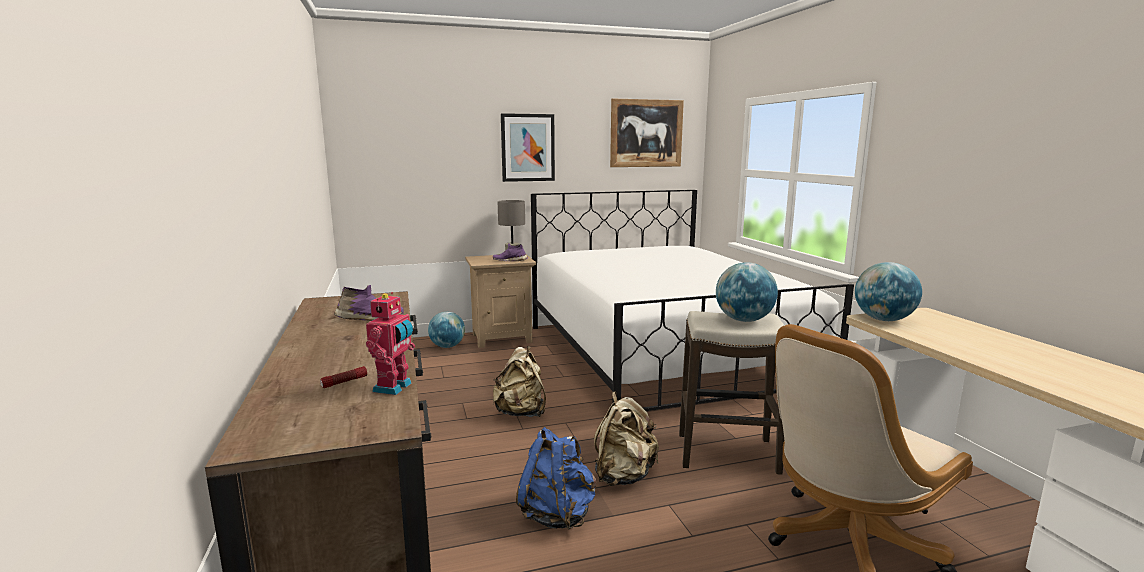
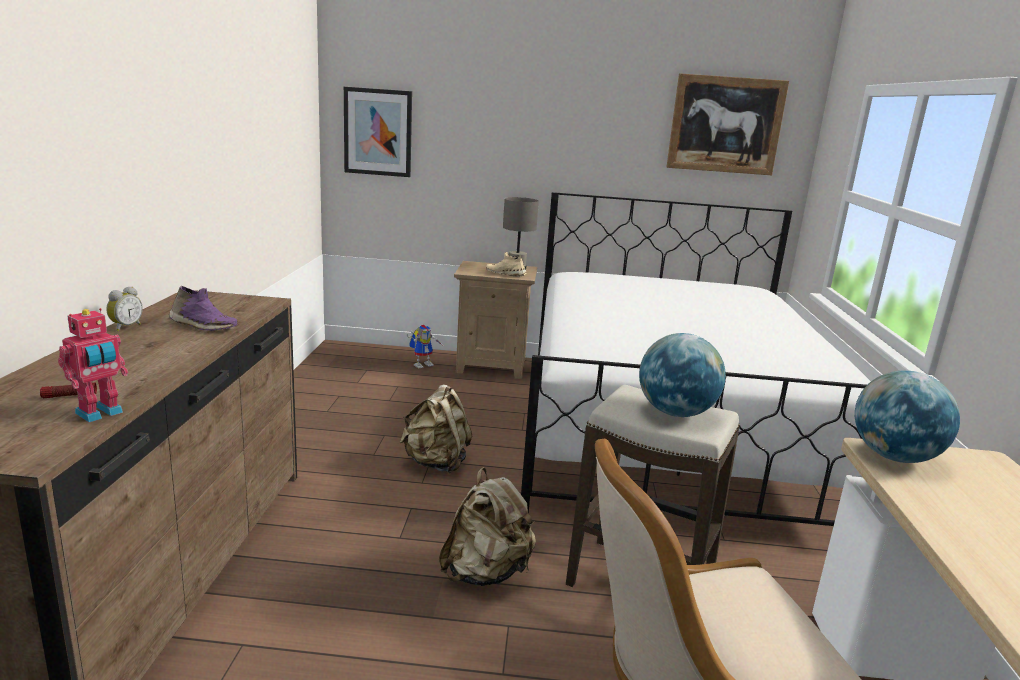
camera: 20 degrees right, 5 degrees up
globe [428,312,465,348] -> toy robot [407,325,442,368]
purple shoe [493,243,528,261] -> beige shoe [486,252,527,277]
picture [501,113,555,182] -> picture moved to [344,87,412,177]
blue backpack [516,427,596,529] -> none
none -> alarm clock [106,286,143,331]

